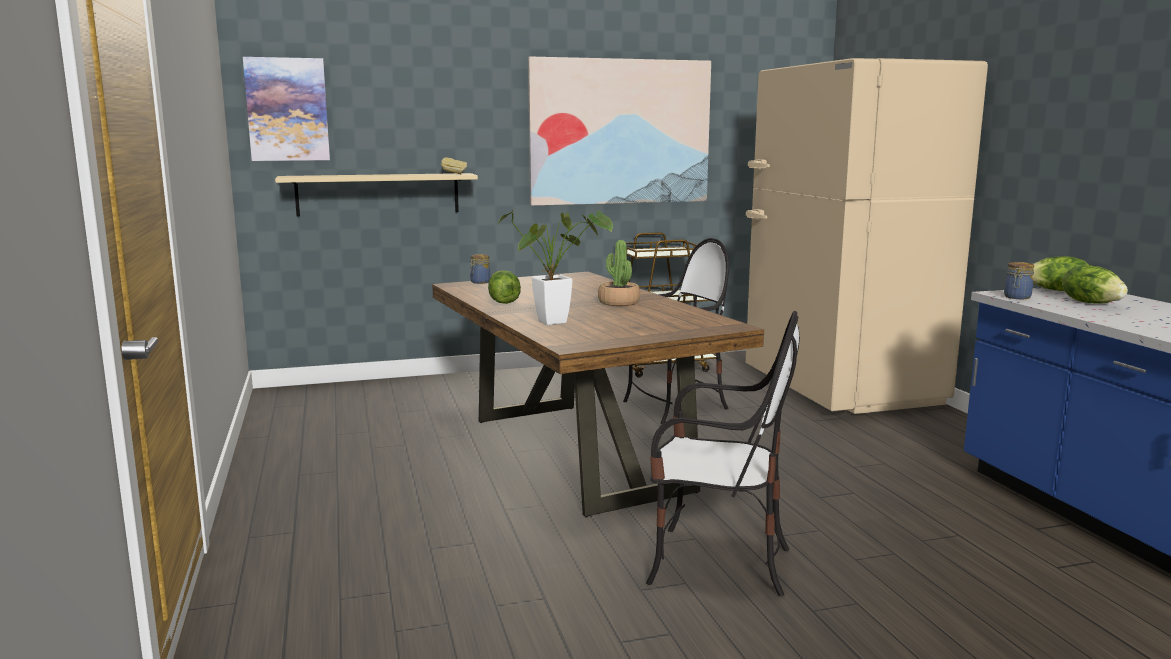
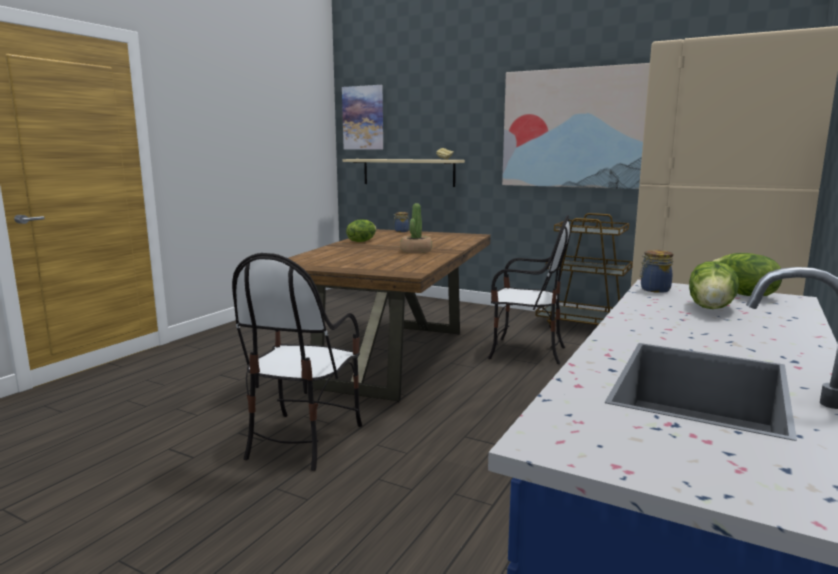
camera: 45 degrees right, 0 degrees up
potted plant [498,209,613,325] -> none
chair [646,311,800,596] -> chair turned 45 degrees clockwise [232,253,362,471]

